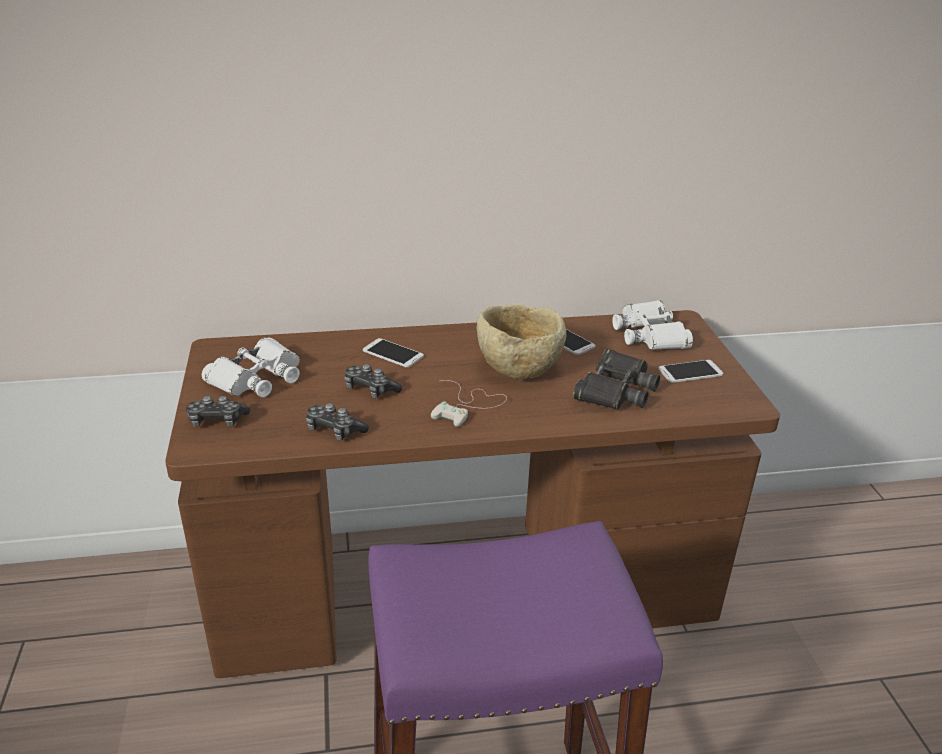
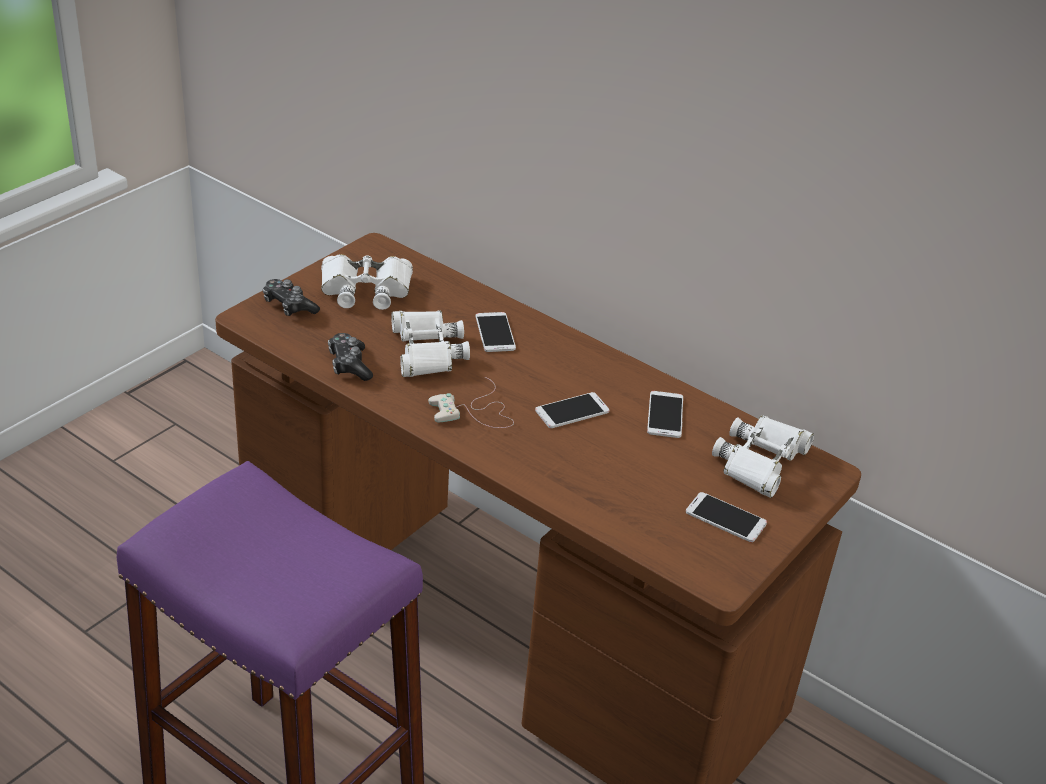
camera: 45 degrees right, 5 degrees up
game controller [344,364,402,398] -> white binoculars [391,311,470,377]
beige bowl [477,304,566,379] -> phone [535,392,609,428]
black binoculars [573,349,660,410] -> none

